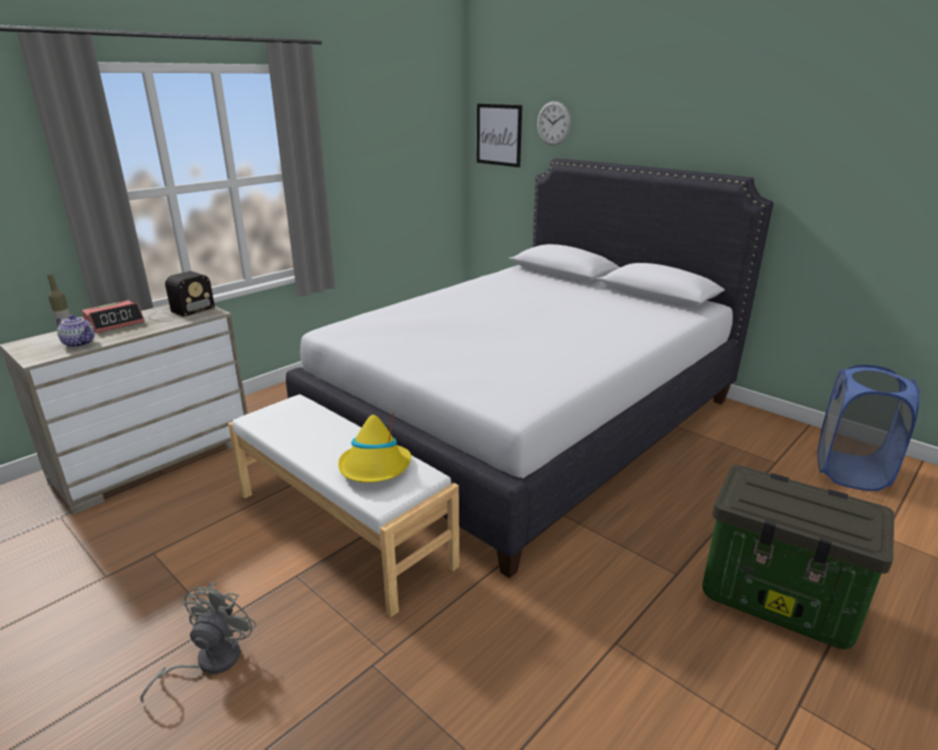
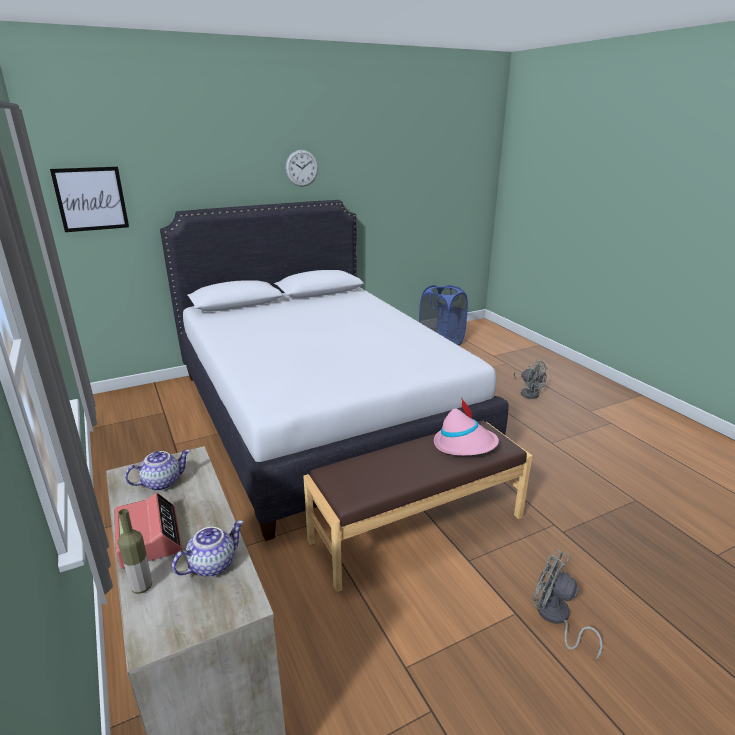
camera: 70 degrees left, 0 degrees up
radio [148,271,215,322] -> teapot [125,449,190,491]
white bench [228,394,459,617] -> brown bench [303,420,532,592]
yellow hat [338,412,411,483] -> pink hat [434,398,499,455]
wall clock [537,101,571,146] -> wall clock moved to [285,150,318,187]
storage box [702,465,894,649] -> grey fan [514,359,548,399]

